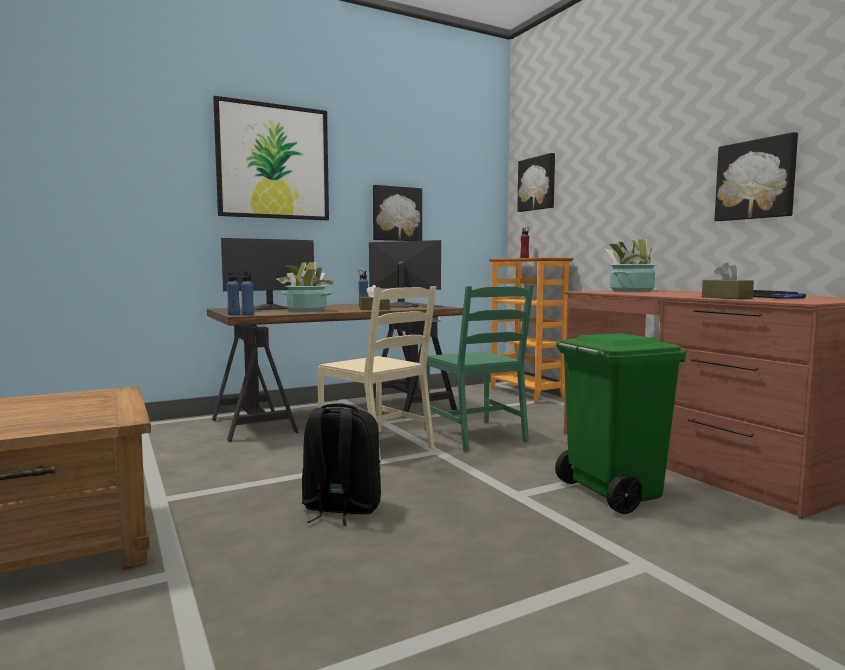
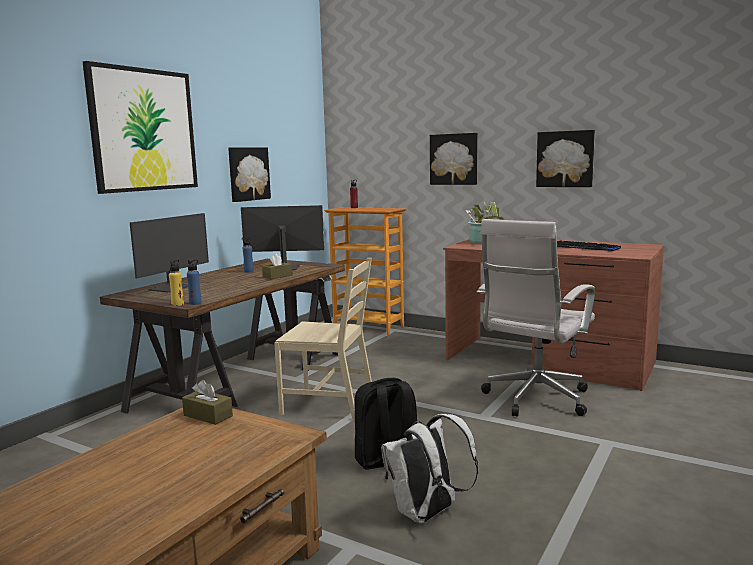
camera: 30 degrees left, 5 degrees up
blue bottle [227,271,240,315] -> yellow bottle [169,260,184,306]
potted plant [277,262,334,312] -> none
green chair [425,285,534,452] -> none
picture [517,153,555,212] -> picture moved to [430,133,478,185]
green trash can [555,333,686,514] -> white office chair [477,219,595,417]
brown tissue box [702,263,754,299] -> brown tissue box moved to [182,380,233,425]
none -> white backpack [381,414,478,524]

